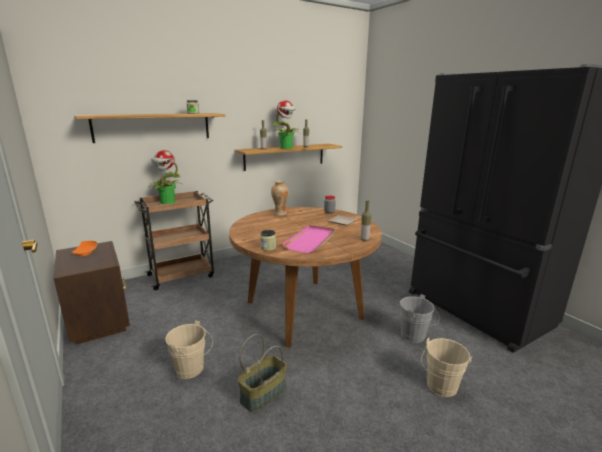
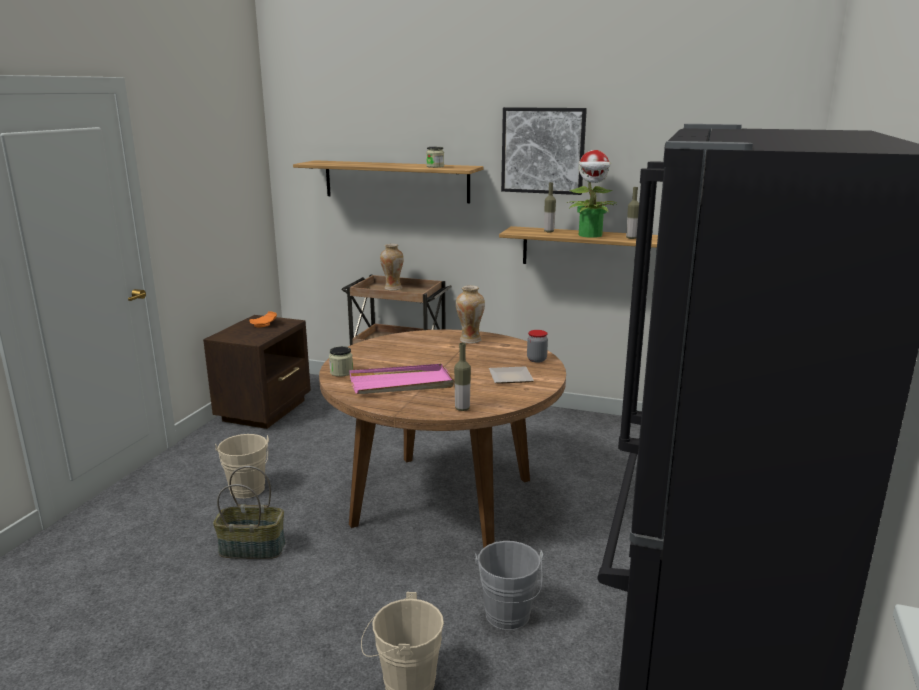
camera: 50 degrees right, 0 degrees up
potted plant [149,150,182,204] -> vase [380,244,404,290]
none -> picture [501,107,587,195]

